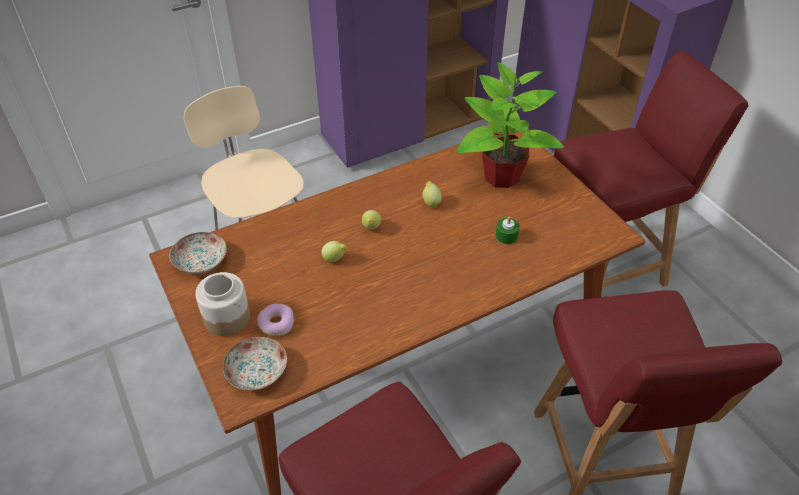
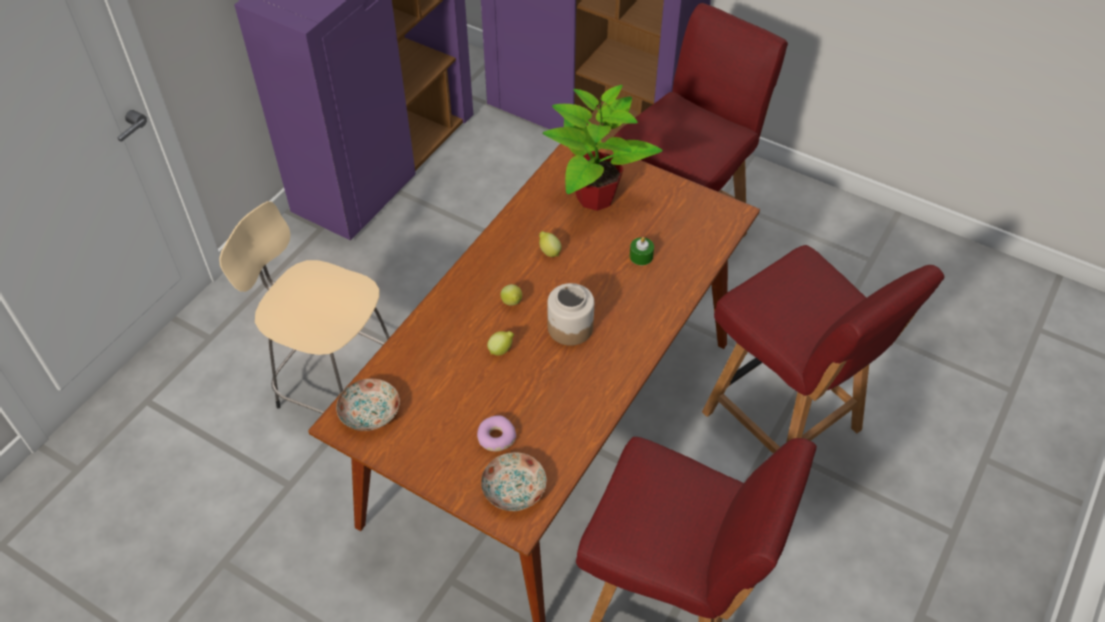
camera: 30 degrees left, 5 degrees up
jar [195,272,250,336] -> jar moved to [547,283,594,346]

